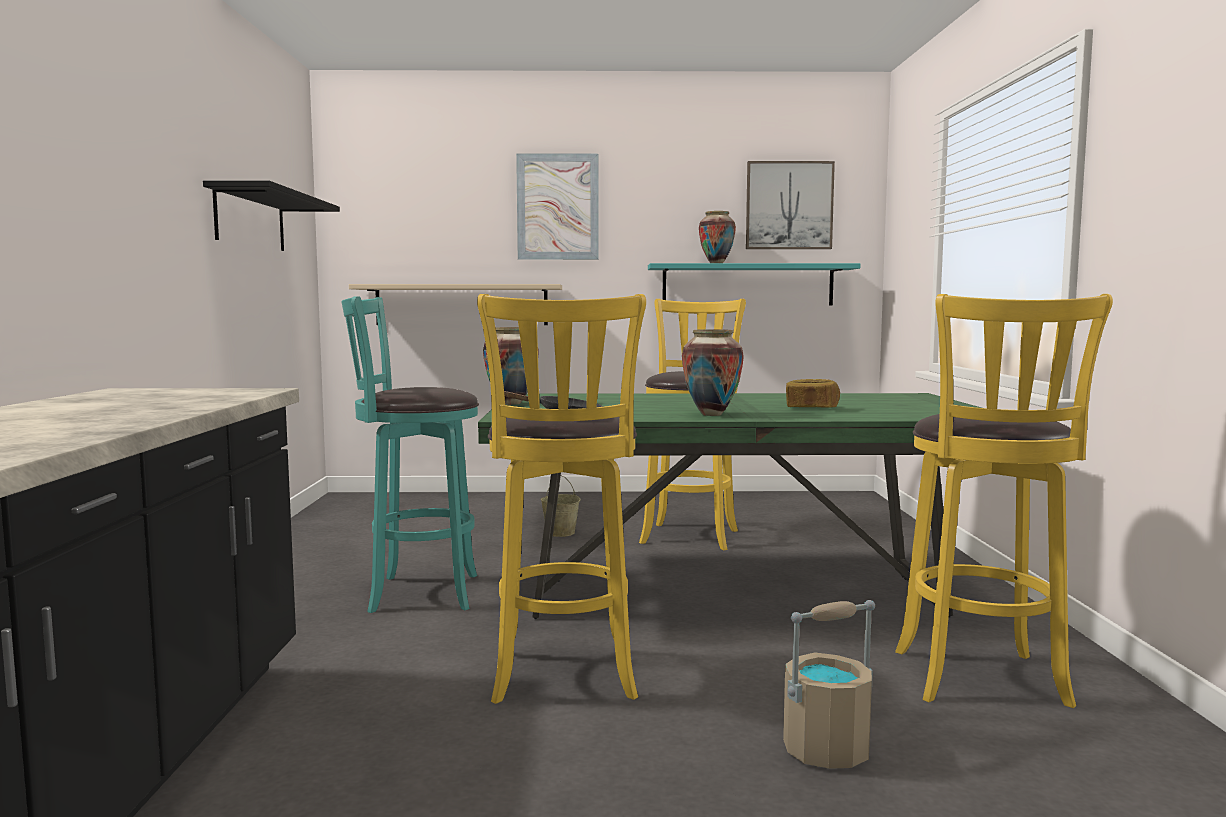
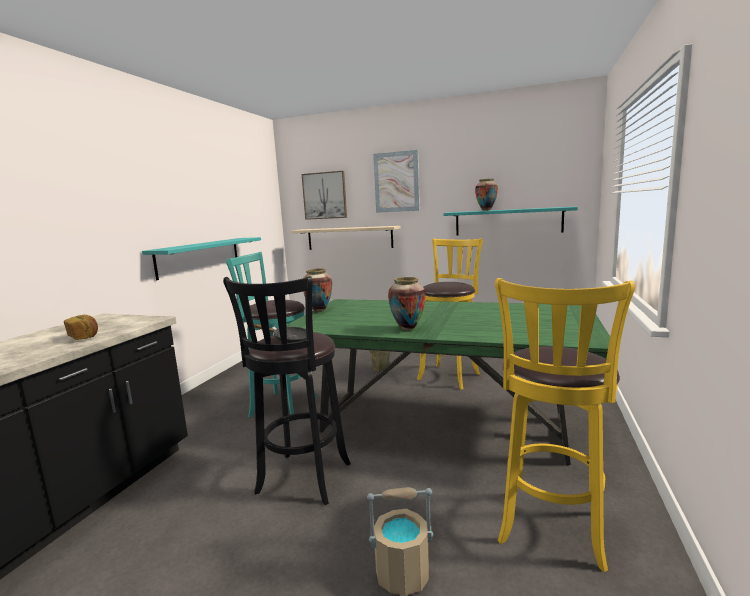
camera: 20 degrees right, 5 degrees up
black shelf [203,180,340,251] -> none
yellow stool [477,294,646,704] -> black stool [223,276,351,505]
picture [746,161,835,249] -> picture moved to [302,171,347,220]
bread [786,379,840,407] -> bread moved to [64,315,98,340]
none -> turquoise shelf [142,237,261,280]

